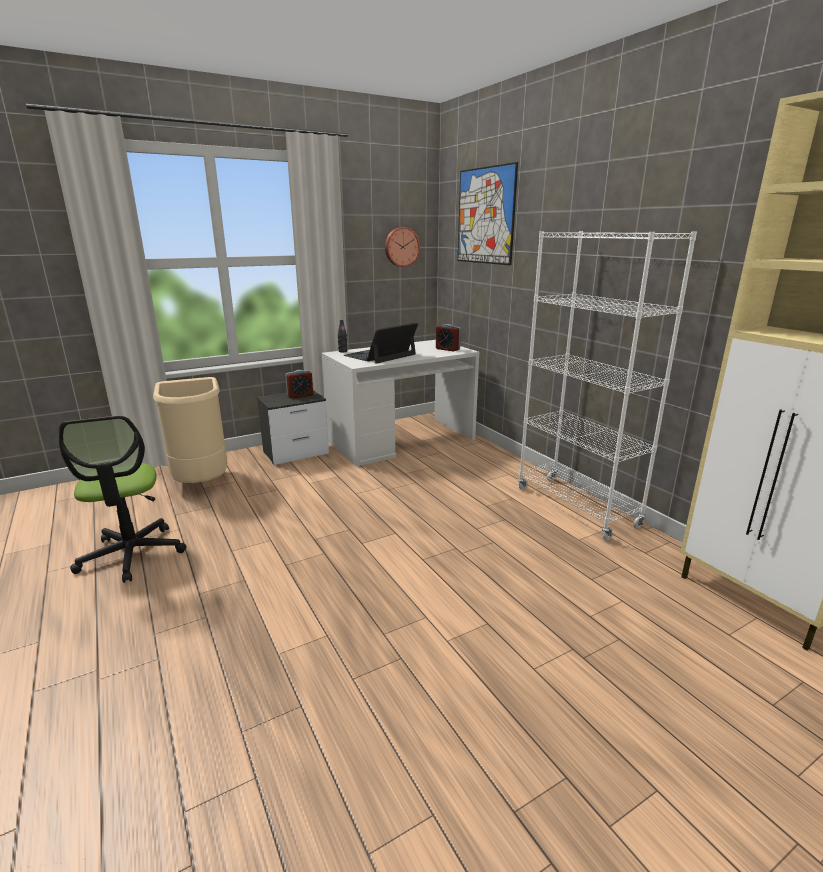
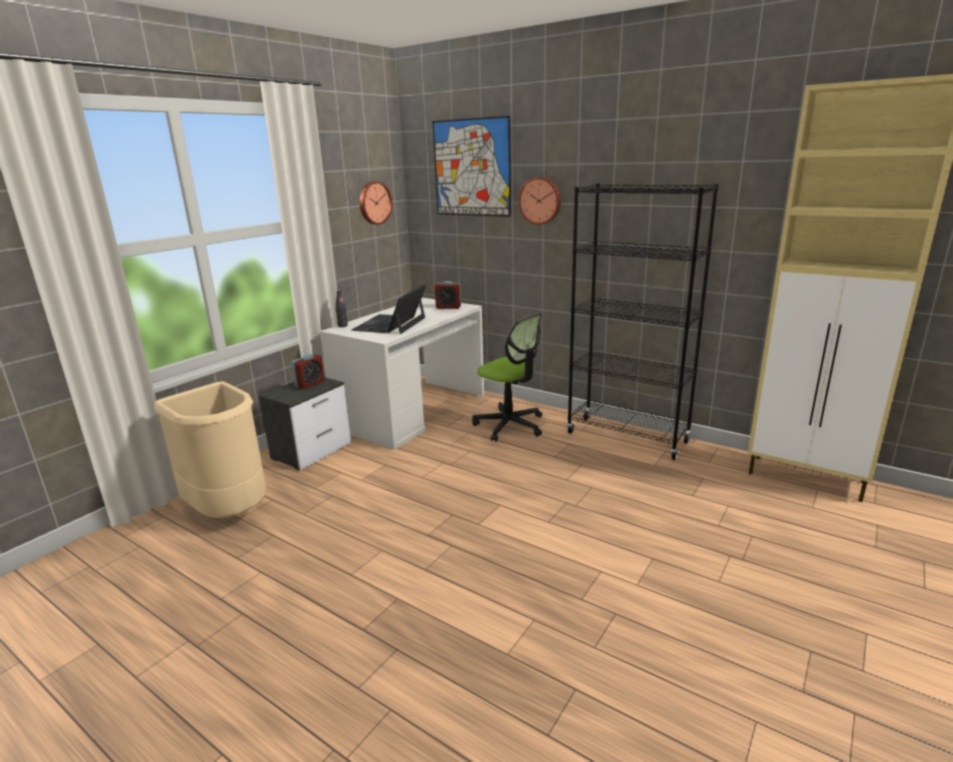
camera: 25 degrees left, 0 degrees up
office chair [59,416,187,583] -> office chair moved to [472,312,542,442]
white bookcase [518,231,697,540] -> black bookcase [567,183,719,460]
none -> wall clock [518,177,561,225]

